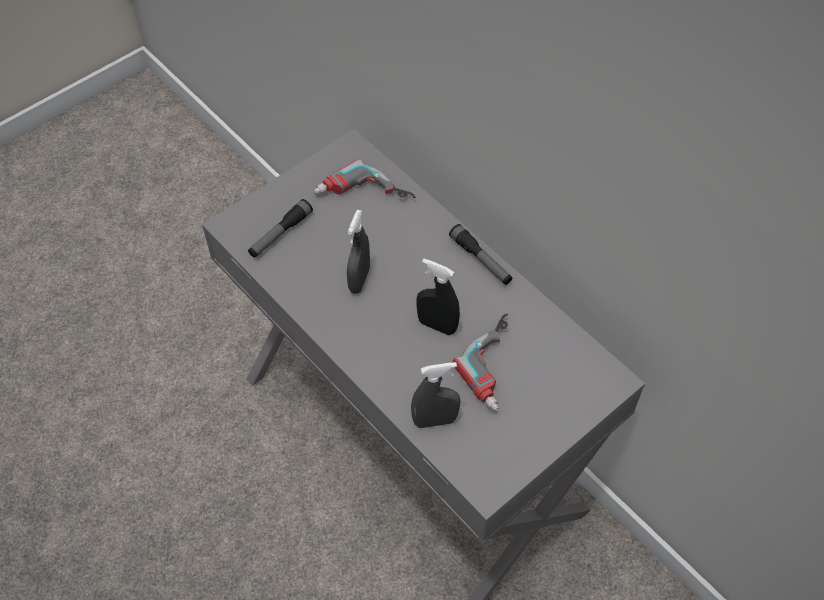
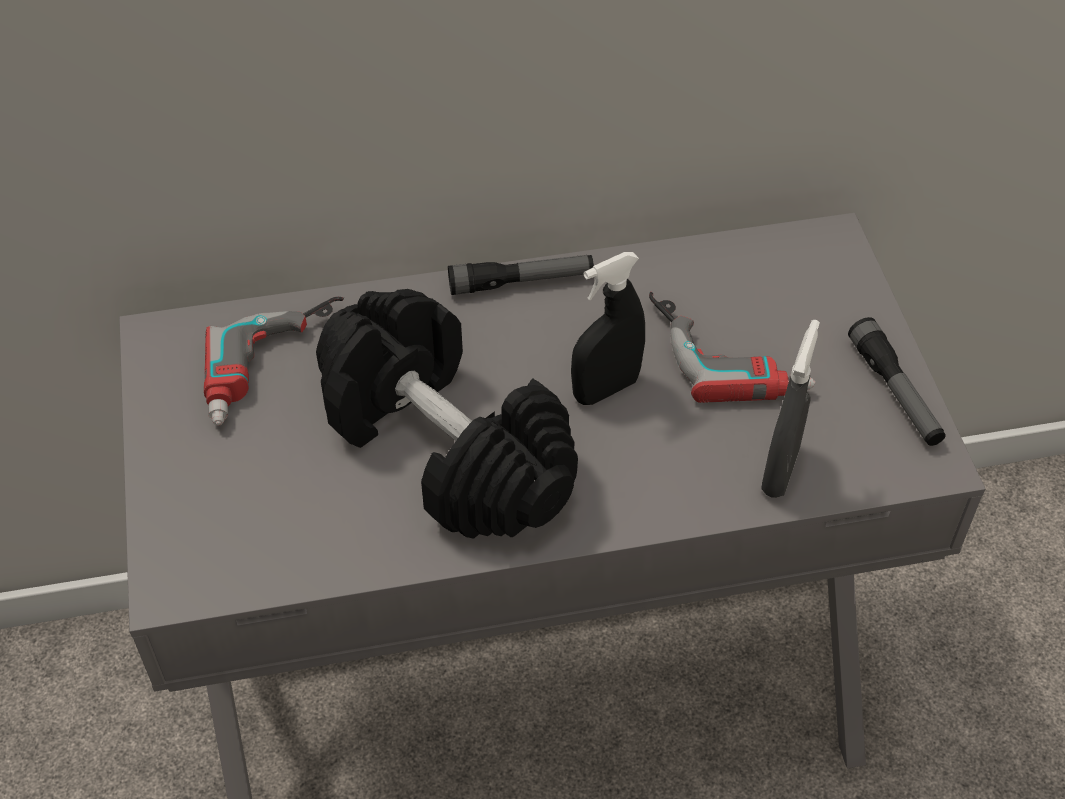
camera: 60 degrees left, 5 degrees down
flashlight [248,199,313,258] -> flashlight moved to [848,317,946,446]
grey spray bottle [347,210,370,294] -> black dumbbell [316,289,578,539]

